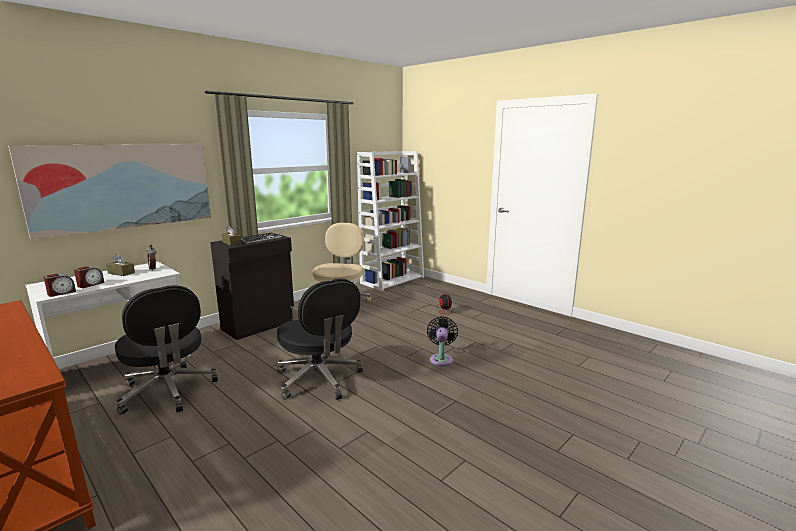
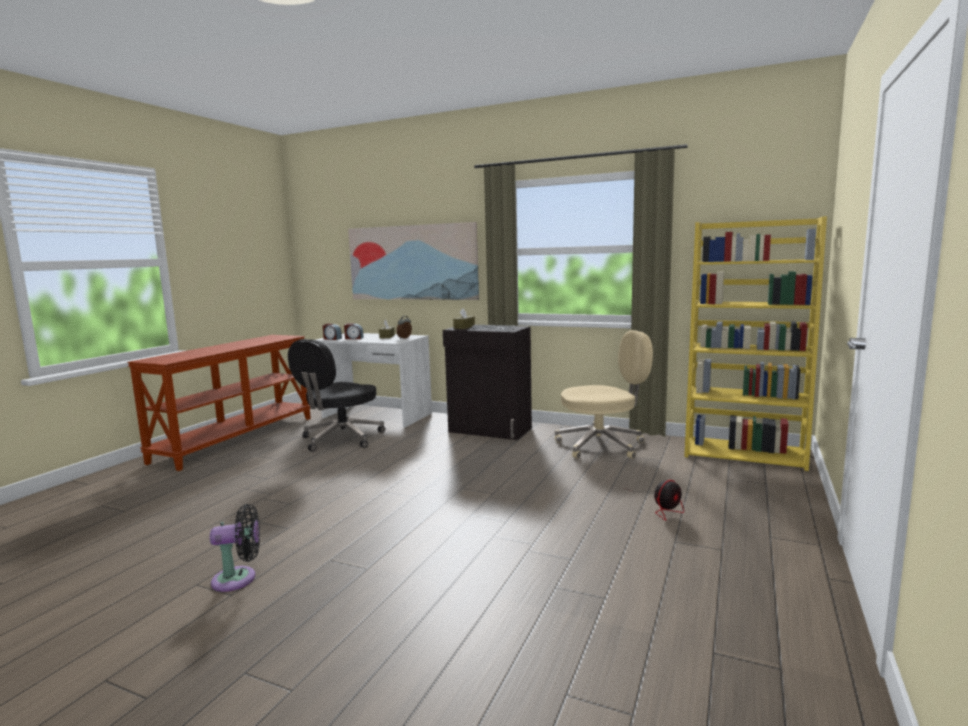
camera: 70 degrees right, 5 degrees down
black office chair [277,279,363,400] -> none
white bookcase [357,151,424,291] -> yellow bookcase [684,216,827,471]
black fan [427,317,458,366] -> black fan moved to [210,504,260,592]

